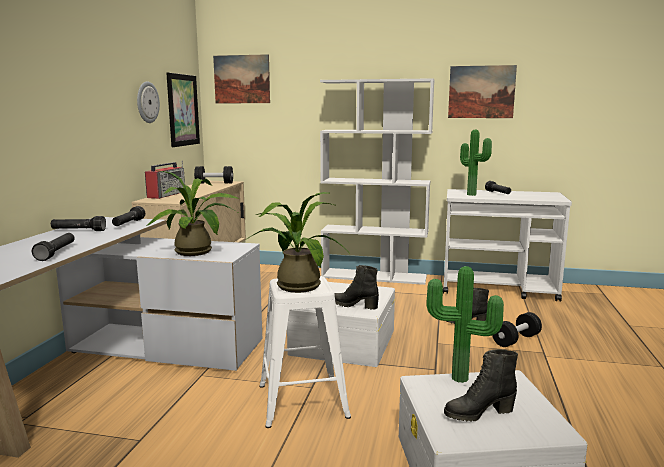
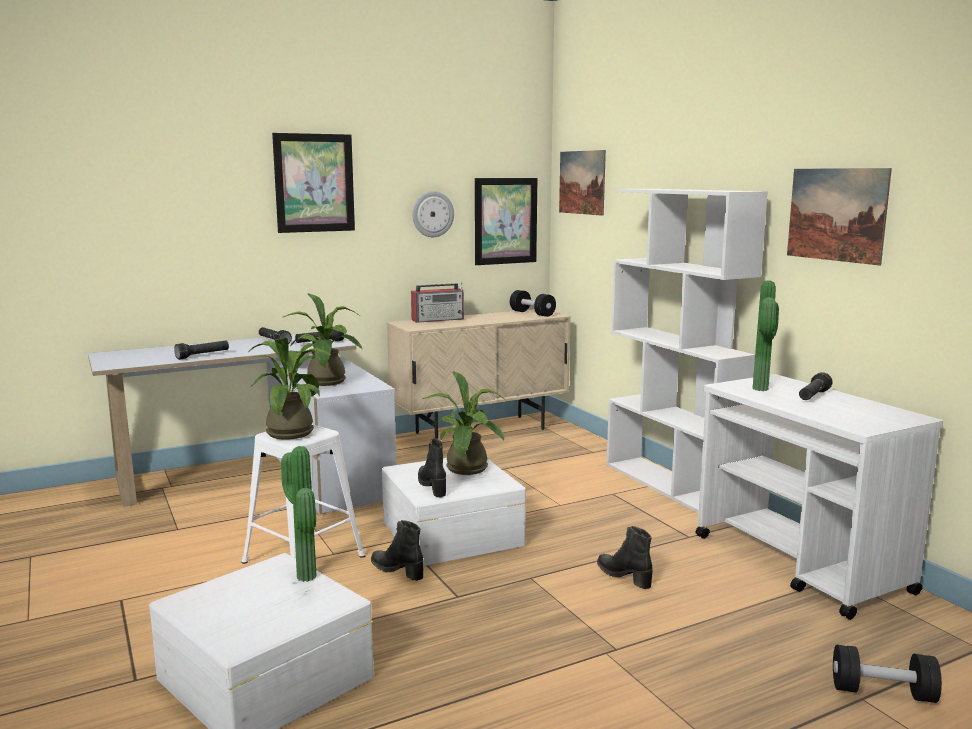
camera: 50 degrees right, 0 degrees up
black boot [444,349,518,422] -> black boot moved to [371,520,424,581]
black dumbbell [492,312,542,347] -> black dumbbell moved to [833,645,942,703]
none -> picture [272,133,355,233]
none -> potted plant [422,371,504,475]

